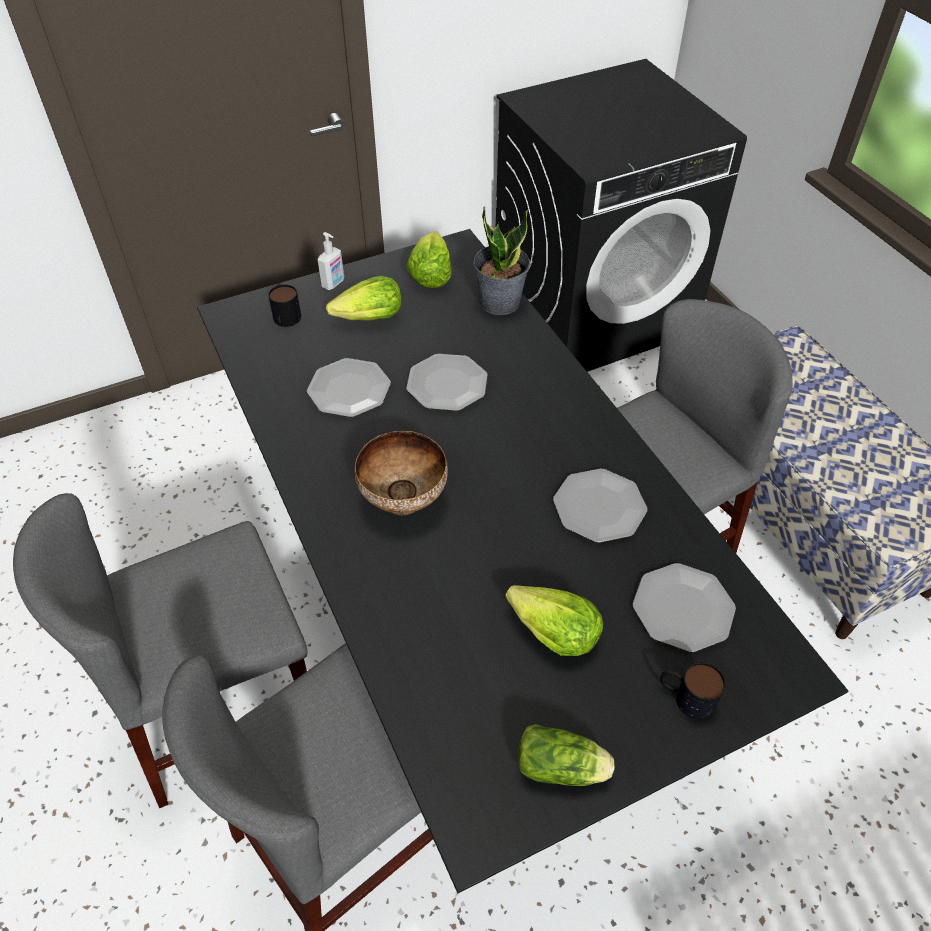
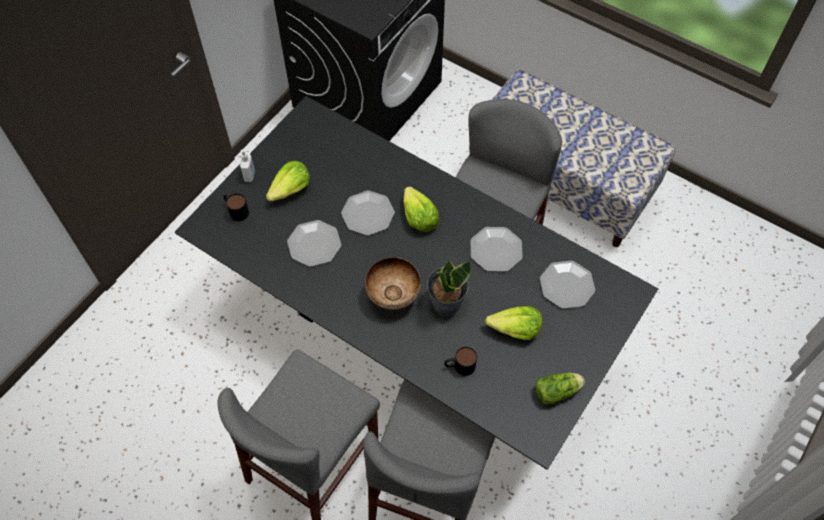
camera: 30 degrees left, 10 degrees up
lettuce [406,231,452,288] -> lettuce moved to [403,186,439,232]
potted plant [473,206,530,315] -> potted plant moved to [427,260,471,316]
mug [660,662,726,719] -> mug moved to [444,347,477,376]

